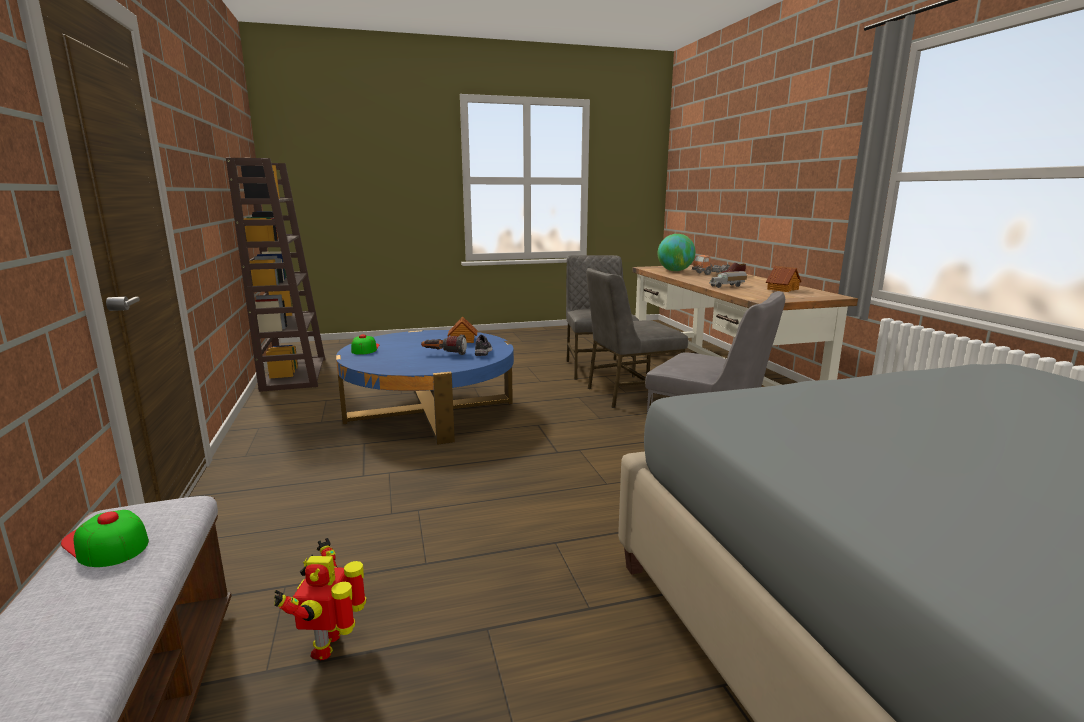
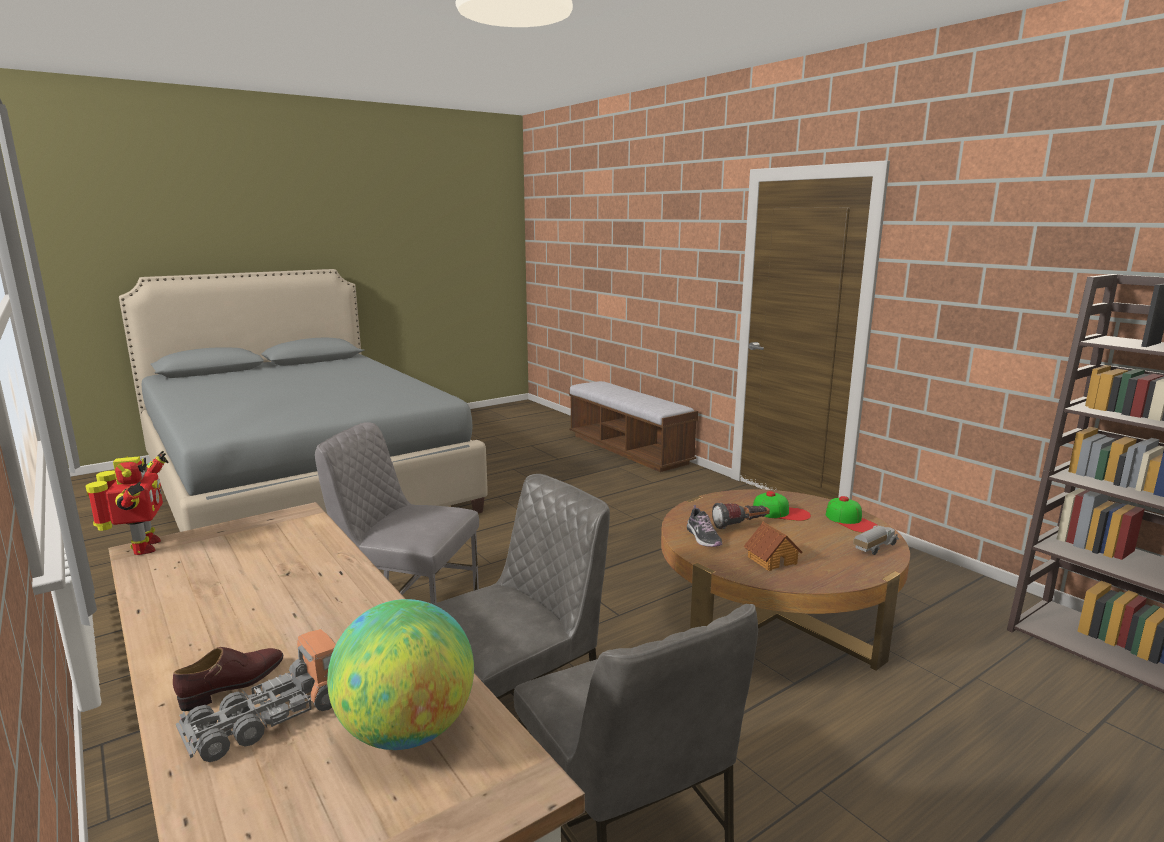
camera: 160 degrees right, 0 degrees up
cap [61,510,149,567] -> cap moved to [753,491,811,521]
toy robot [274,538,366,660] -> toy robot moved to [86,451,168,555]
blue coffee table [336,330,514,445] -> brown coffee table [661,489,910,671]
toy truck [709,271,747,288] -> toy truck moved to [853,525,899,555]
toy house [766,266,802,292] -> none

